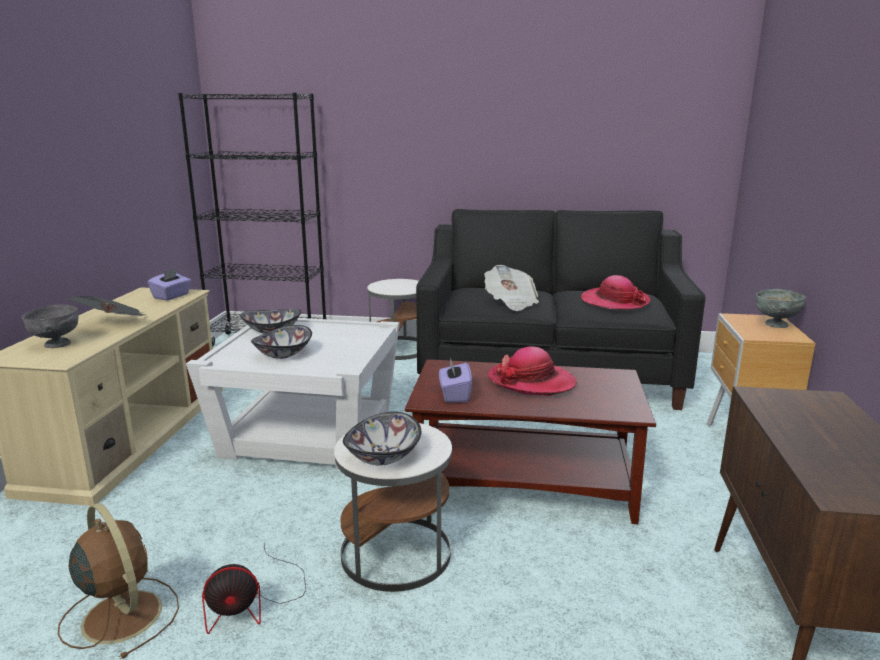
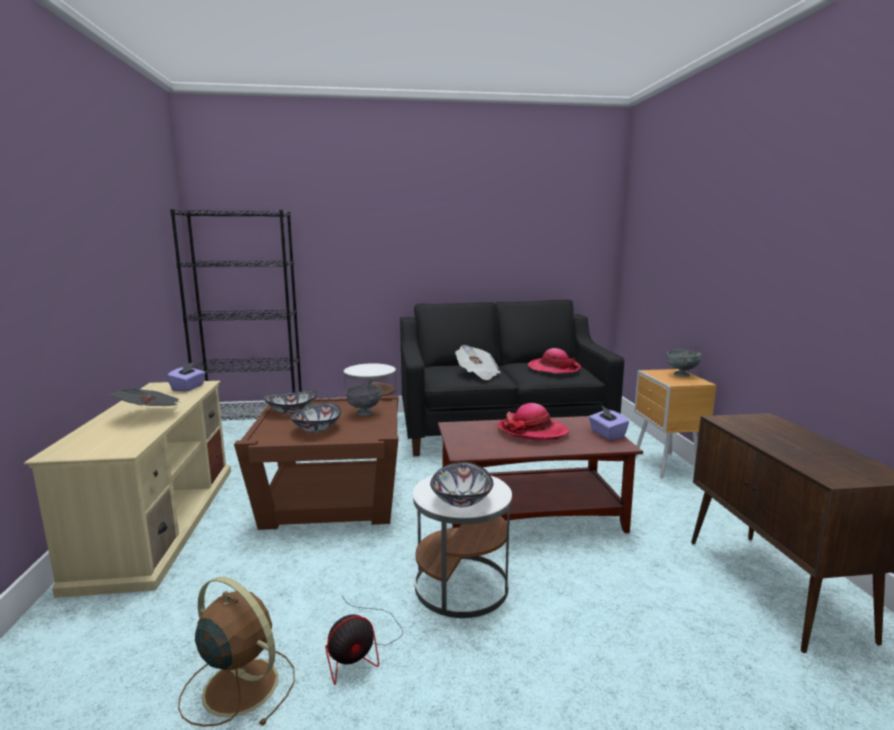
camera: 15 degrees left, 5 degrees down
grey bowl [22,305,79,348] -> grey bowl moved to [346,384,382,416]
white side table [186,318,400,470] -> brown side table [234,396,399,530]
purple tissue box [439,358,472,403] -> purple tissue box moved to [589,406,629,440]

